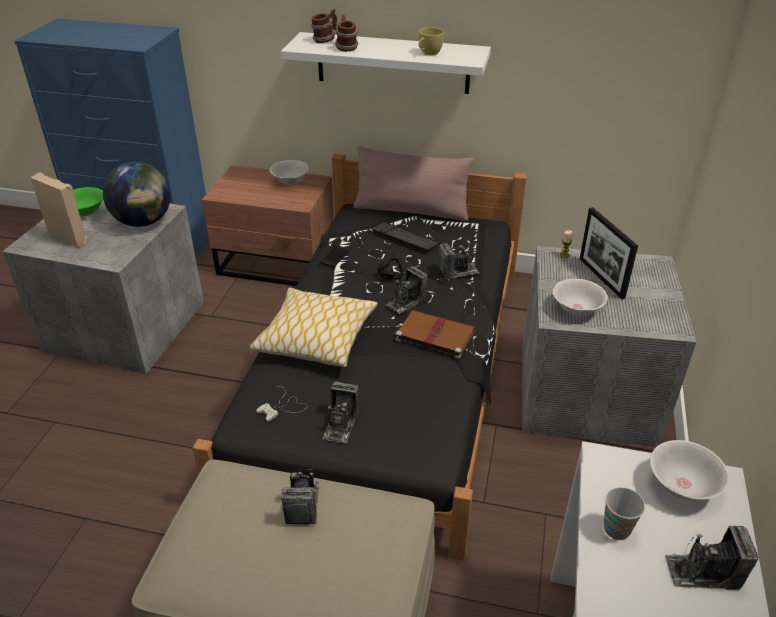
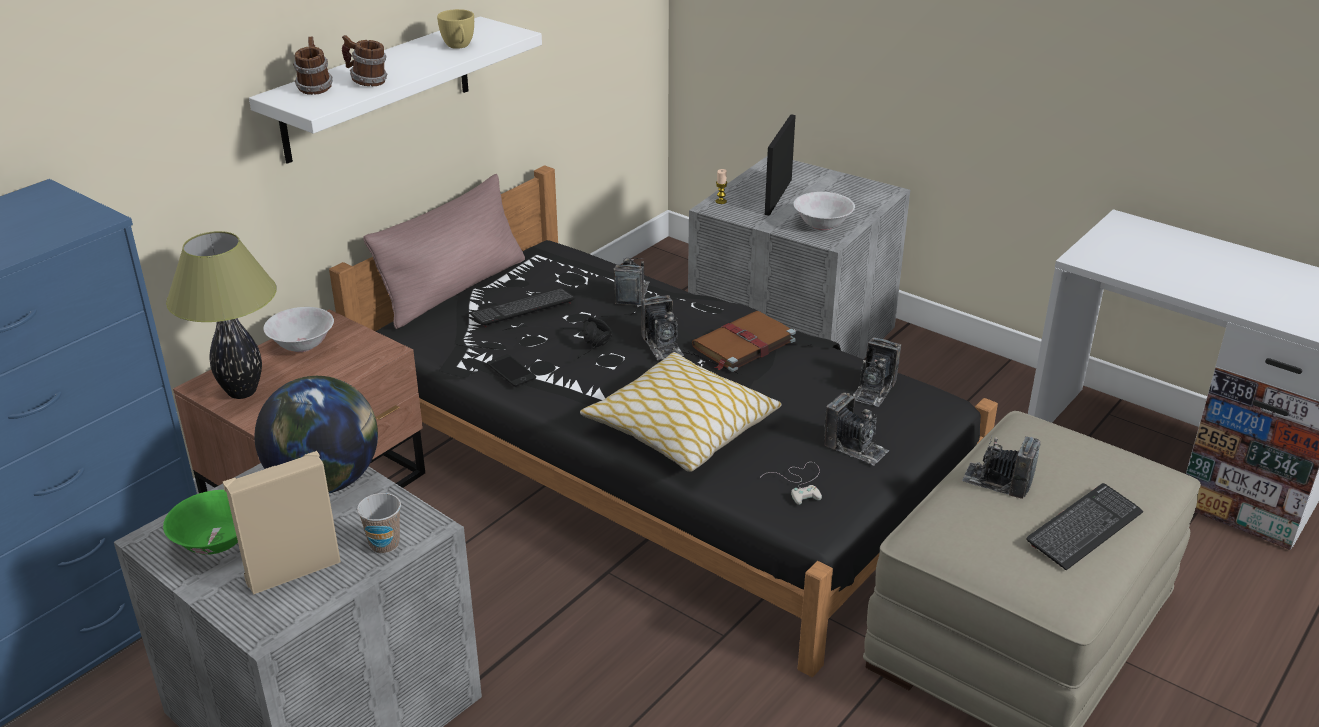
camera: 65 degrees left, 5 degrees down
picture frame [580,207,638,299] -> picture frame turned 105 degrees clockwise [765,115,796,216]
cup [604,487,645,540] -> cup moved to [357,493,401,554]
white bowl [650,440,730,501] -> none
camera [664,526,759,590] -> camera moved to [853,337,901,407]
none -> table lamp [166,231,277,399]
none -> keyboard [1026,483,1143,570]

